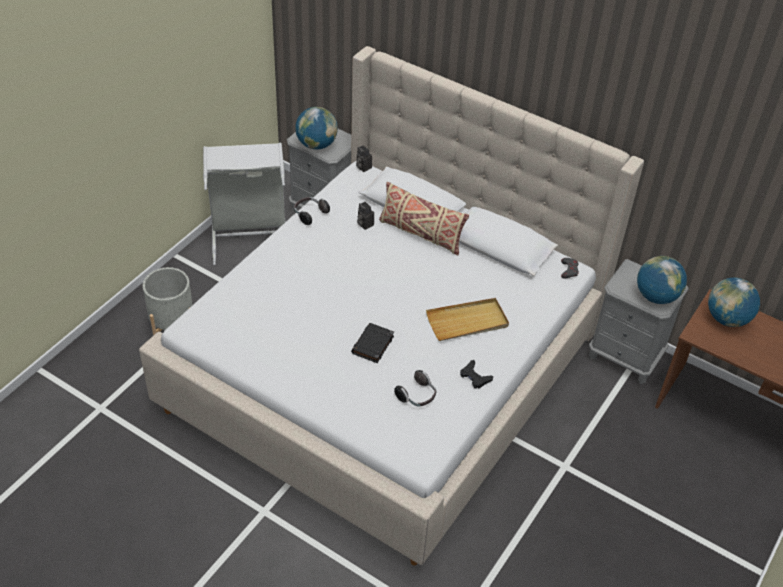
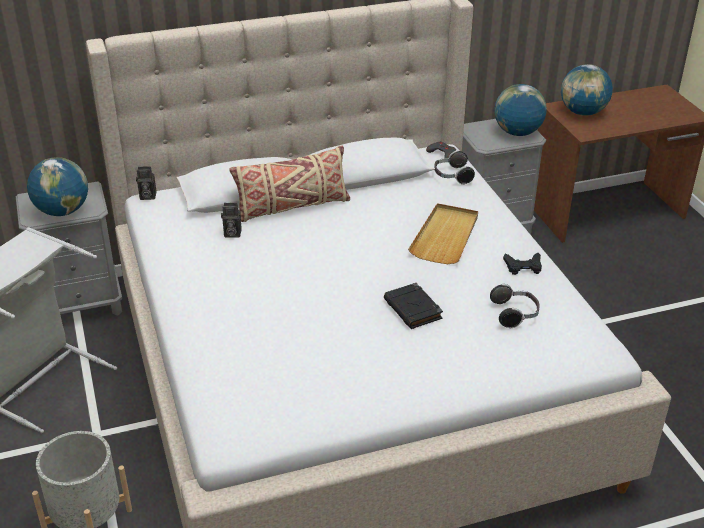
camera: 50 degrees left, 10 degrees down
headphones [294,197,330,225] -> headphones moved to [434,150,475,185]

